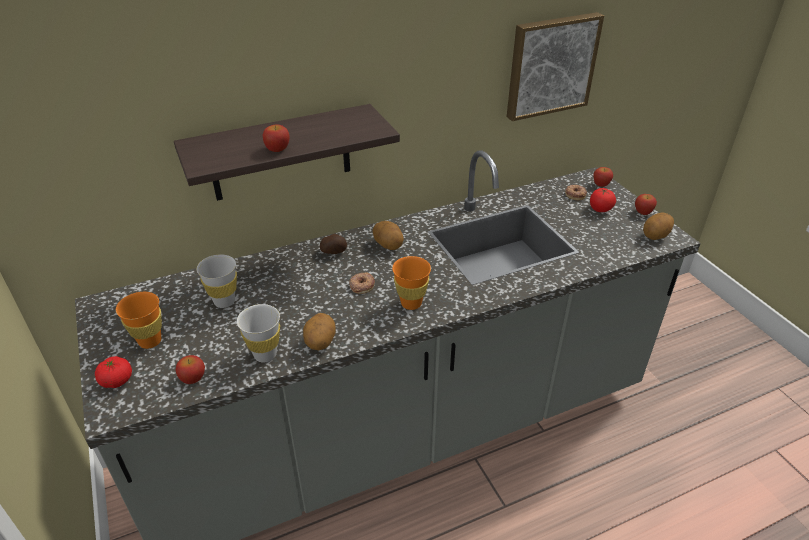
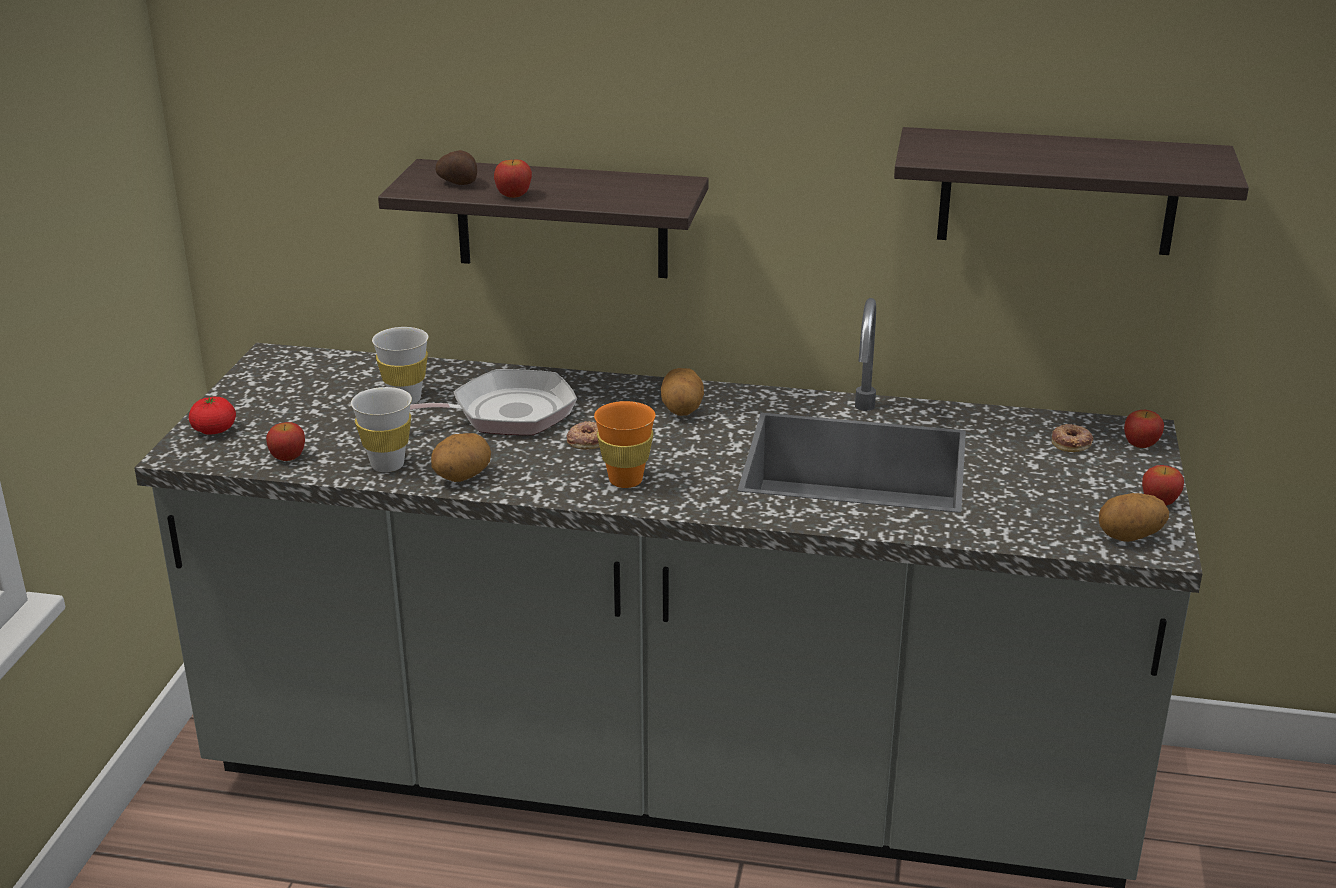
camera: 35 degrees right, 10 degrees down
orange cup [116,292,162,349] -> none
potato [320,234,347,254] -> potato moved to [435,150,477,185]
picture [507,12,604,121] -> shelf [894,127,1249,255]
tomato [590,187,616,212] -> none
none -> frying pan [410,369,577,435]

